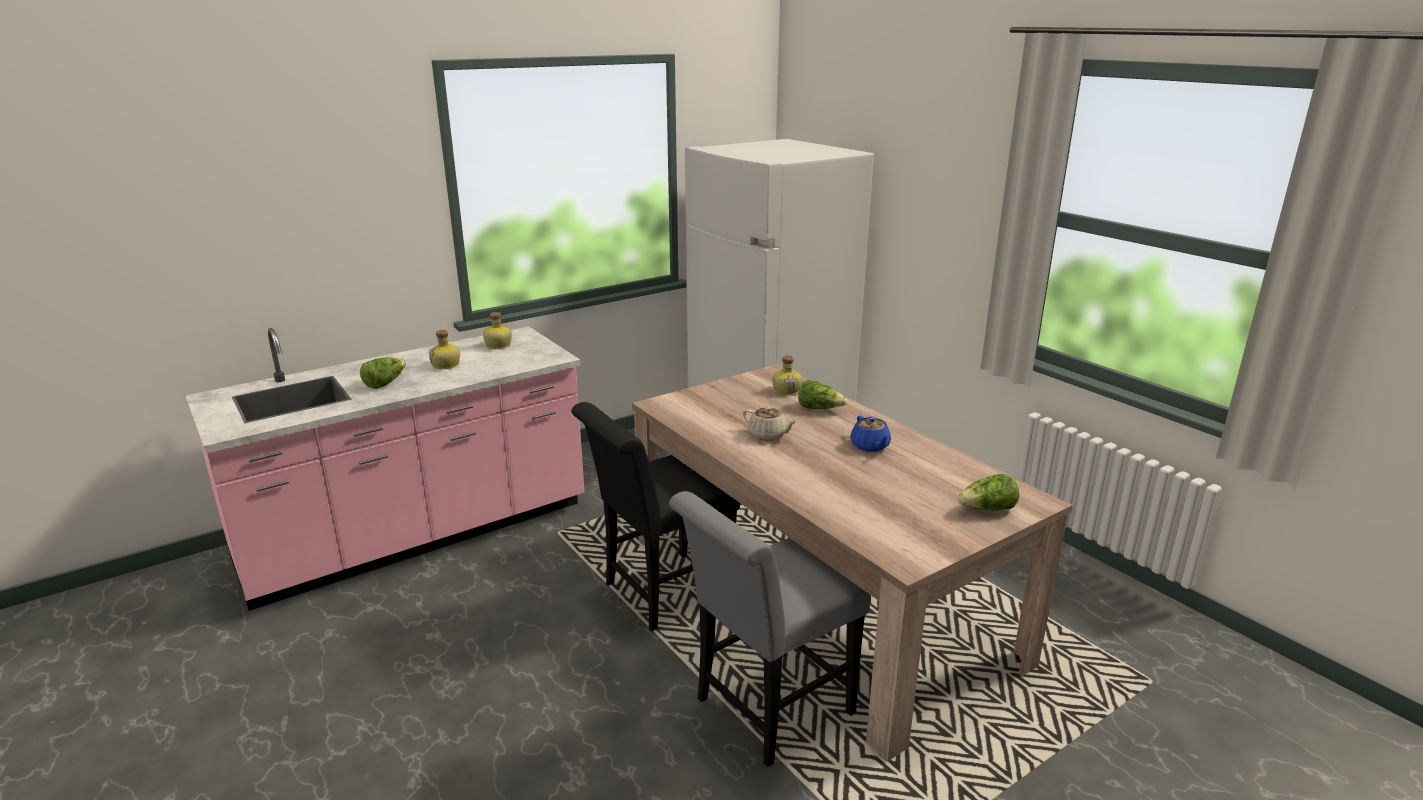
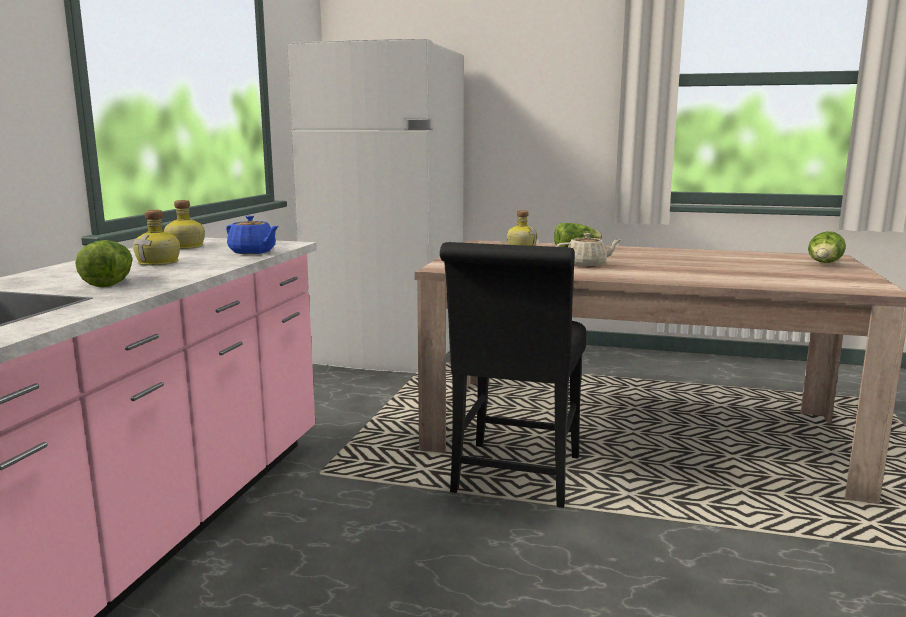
camera: 40 degrees left, 10 degrees down
grey chair [669,491,871,767] -> none
blue teapot [850,416,891,452] -> blue teapot moved to [226,215,279,254]

